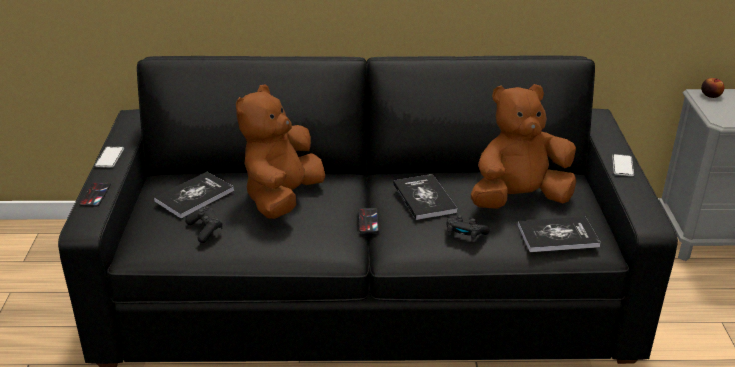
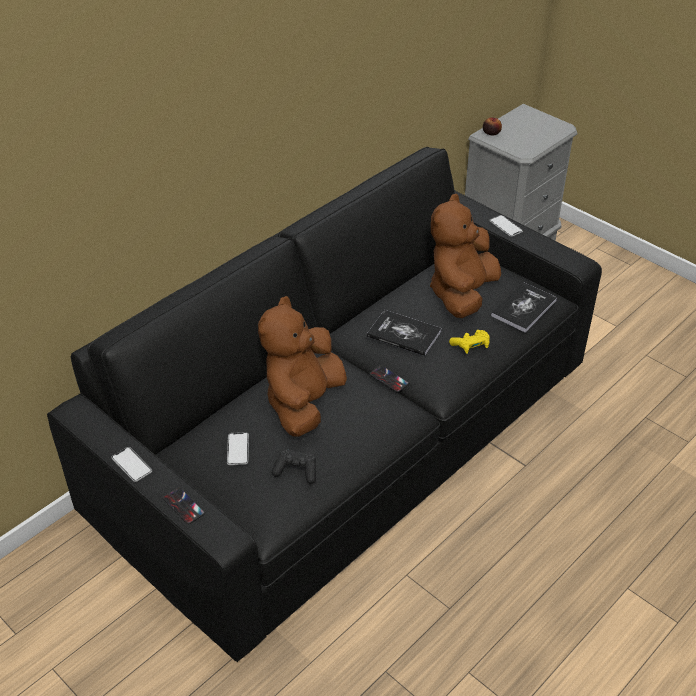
camera: 45 degrees left, 10 degrees up
book [154,172,234,219] -> phone [227,432,249,465]
brown plush toy [236,84,325,219] -> brown plush toy turned 45 degrees clockwise [258,296,347,437]
black game controller [447,215,490,241] -> yellow game controller [449,330,490,354]

